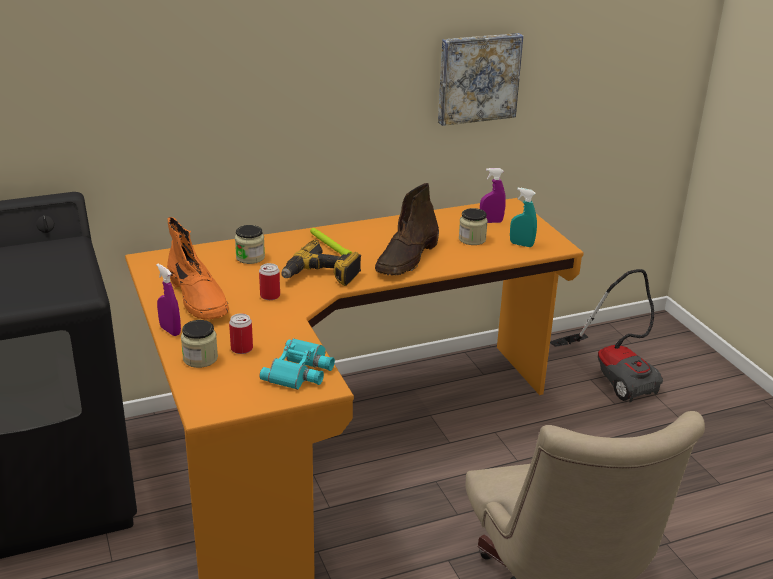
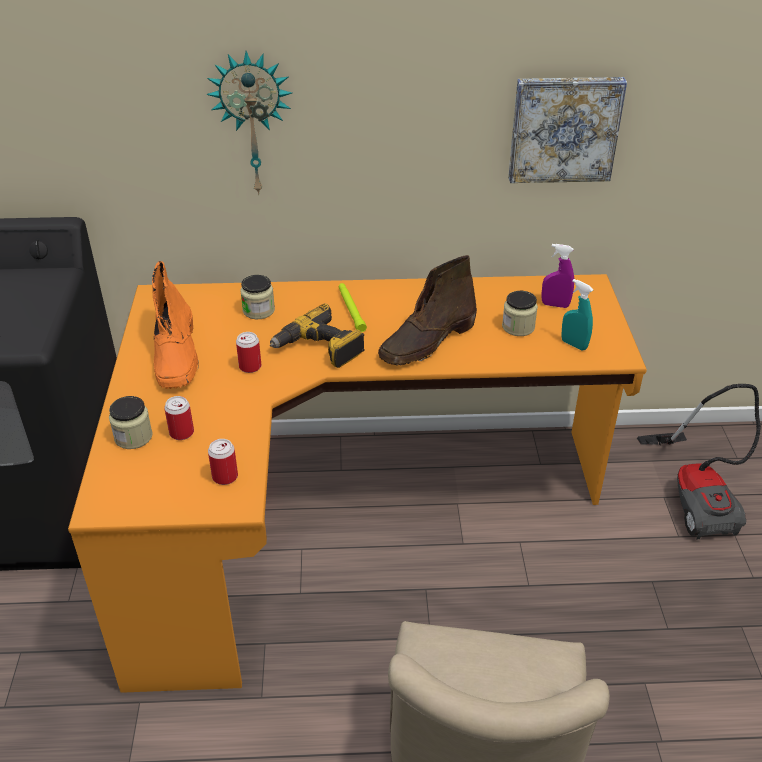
camera: 20 degrees right, 10 degrees up
purple spray bottle [156,264,181,336] -> none
turquoise binoculars [260,338,335,390] -> can [208,439,238,485]
none -> wall clock [206,51,292,195]

